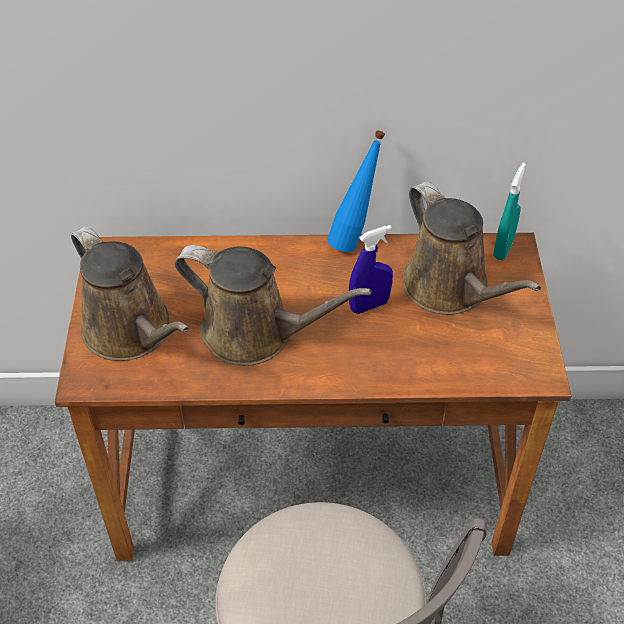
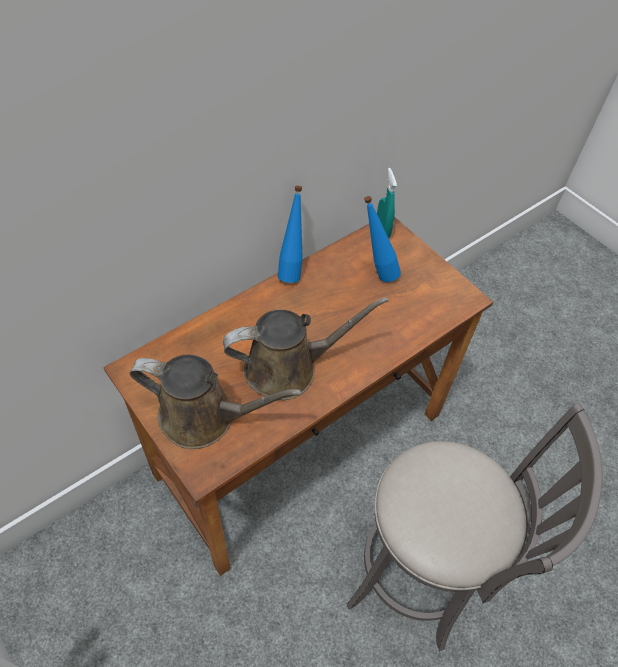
camera: 40 degrees left, 5 degrees up
blue spray bottle [349,225,393,314] -> none
brown watering can [403,181,541,315] -> blue bottle [364,196,401,282]

